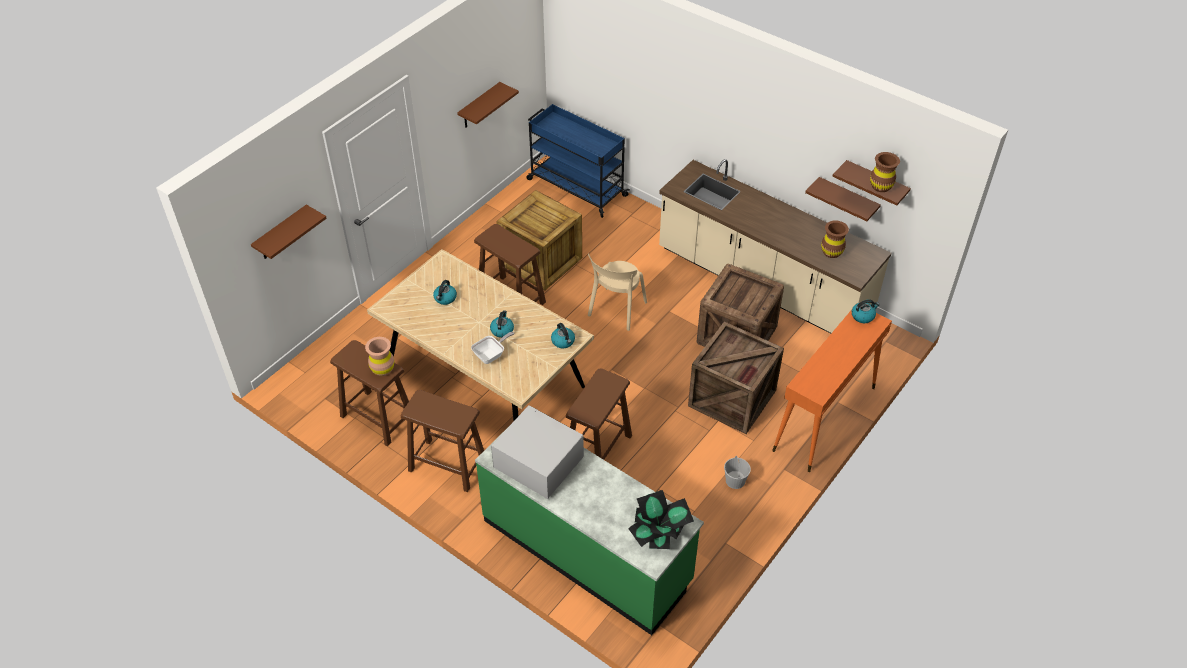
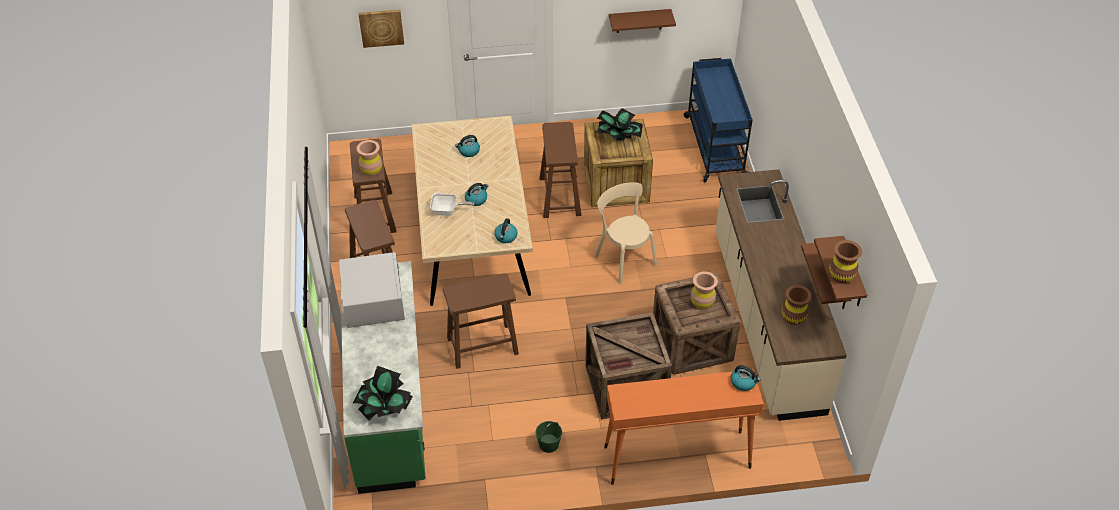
camera: 45 degrees right, 0 degrees up
brown shelf [251,205,327,259] -> picture [358,10,404,48]
beige chair [588,253,647,331] -> beige chair turned 75 degrees clockwise [594,182,657,284]
white bucket [724,456,751,489] -> green bucket [536,421,562,453]
none -> potted plant [597,108,643,141]
none -> brown vase [691,271,718,310]

